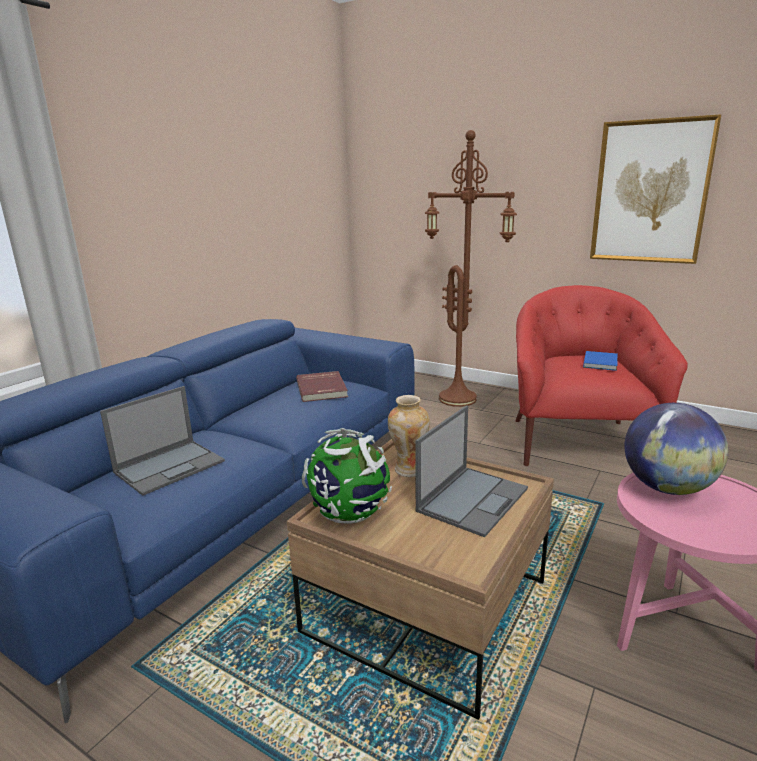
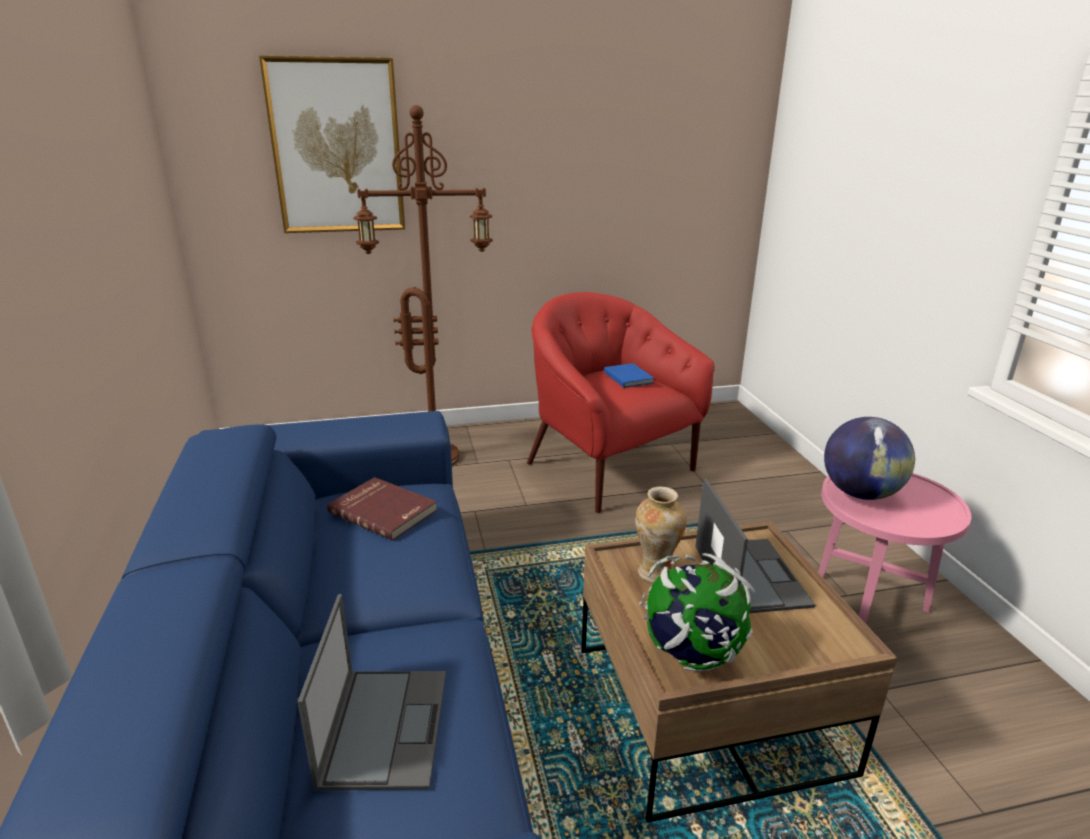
camera: 45 degrees left, 5 degrees up
picture [590,114,721,264] -> picture moved to [259,56,405,233]

